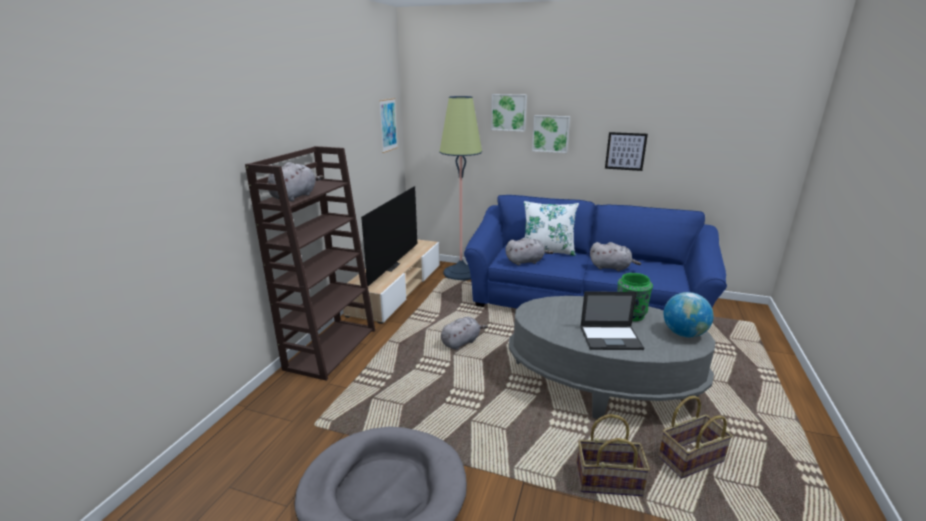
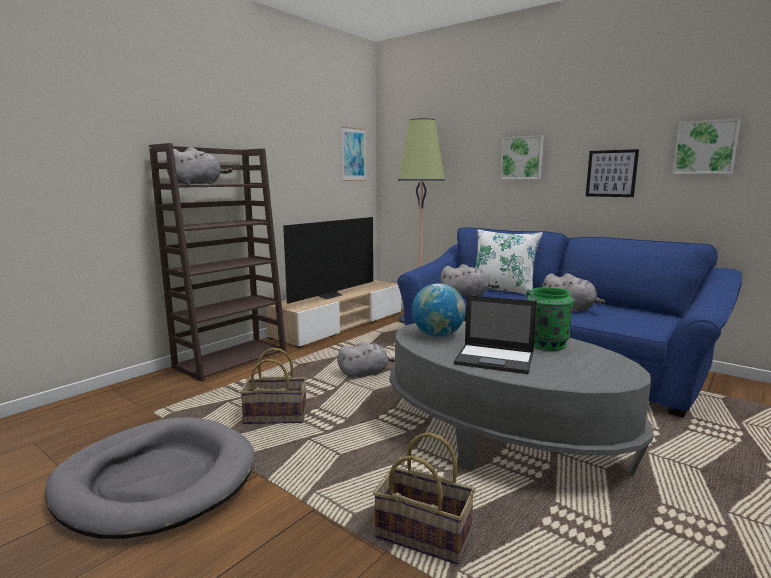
camera: 20 degrees right, 10 degrees down
picture [491,94,527,132] -> picture moved to [672,118,741,174]
basket [658,396,733,478] -> basket moved to [240,348,307,424]
globe [664,292,714,337] -> globe moved to [412,284,466,337]

